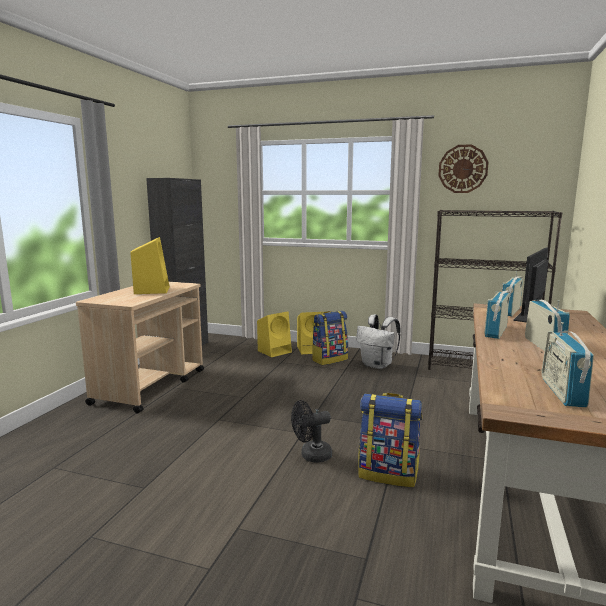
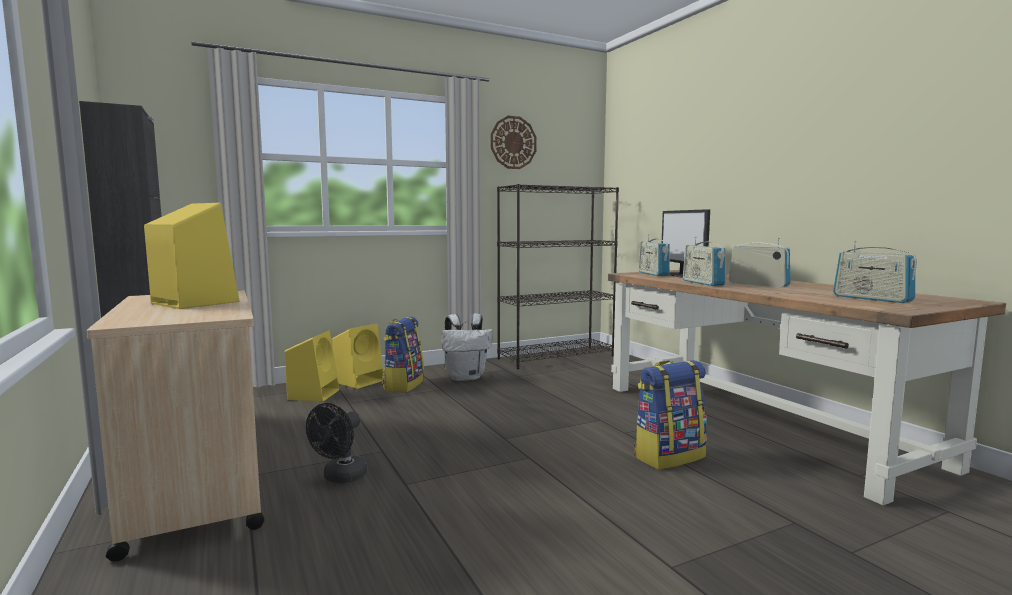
camera: 45 degrees left, 5 degrees down
black fan [291,400,332,463] -> black fan moved to [306,403,367,483]

